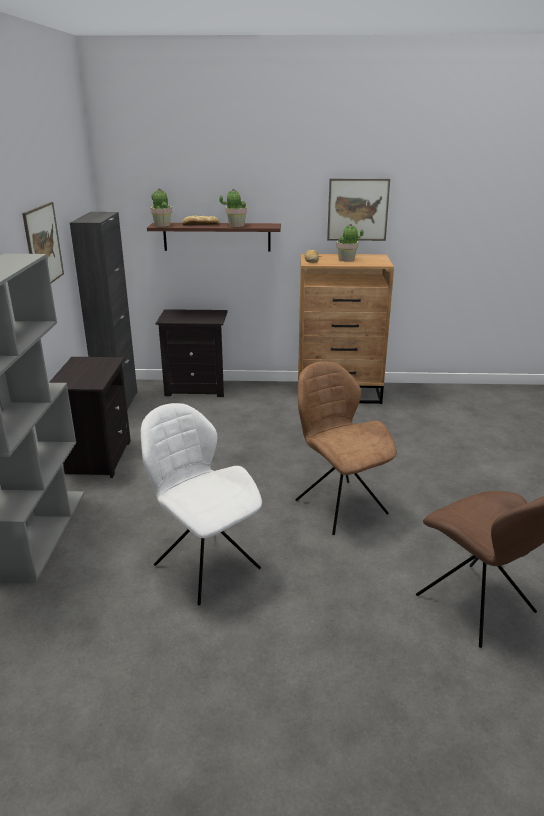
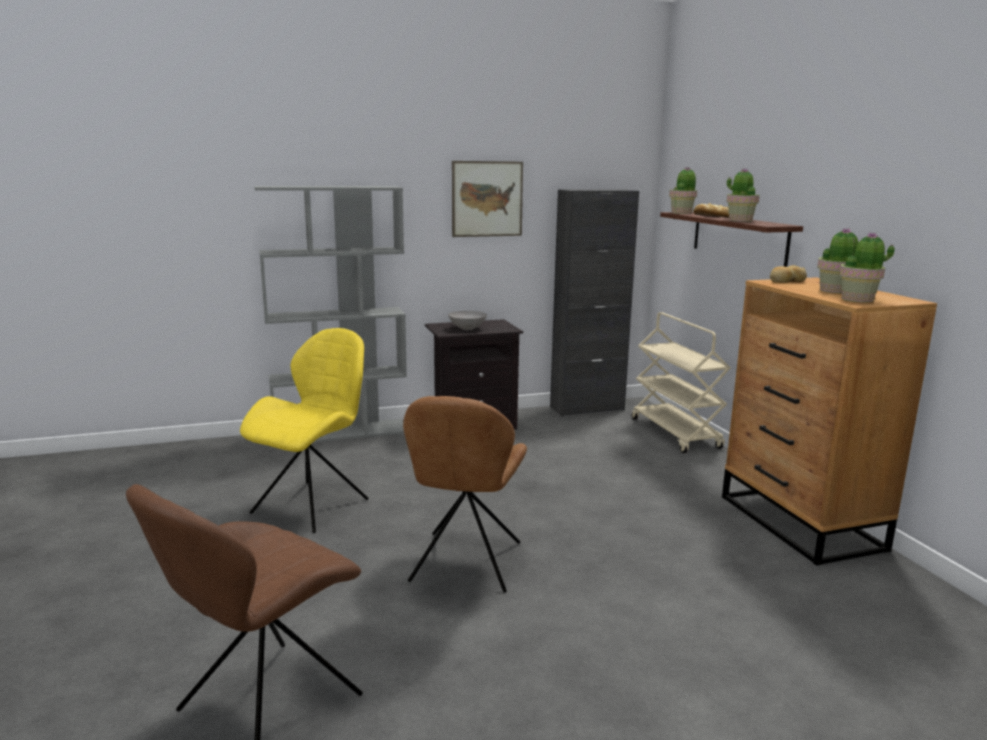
camera: 70 degrees right, 10 degrees down
white chair [141,403,262,605] -> yellow chair [240,328,369,533]
black nightstand [156,309,228,397] -> beige cart [632,312,731,453]
brown chair [296,361,397,535] -> brown chair turned 150 degrees clockwise [403,396,527,593]
picture [327,179,390,241] -> none
none -> grey bowl [448,311,487,330]
none -> potted plant [839,232,895,302]

